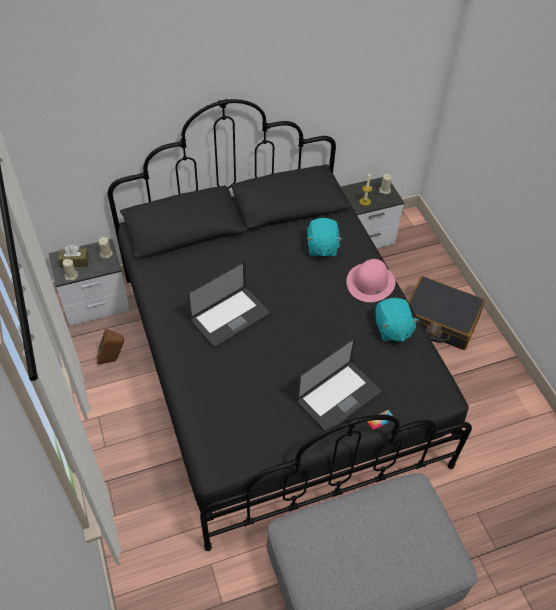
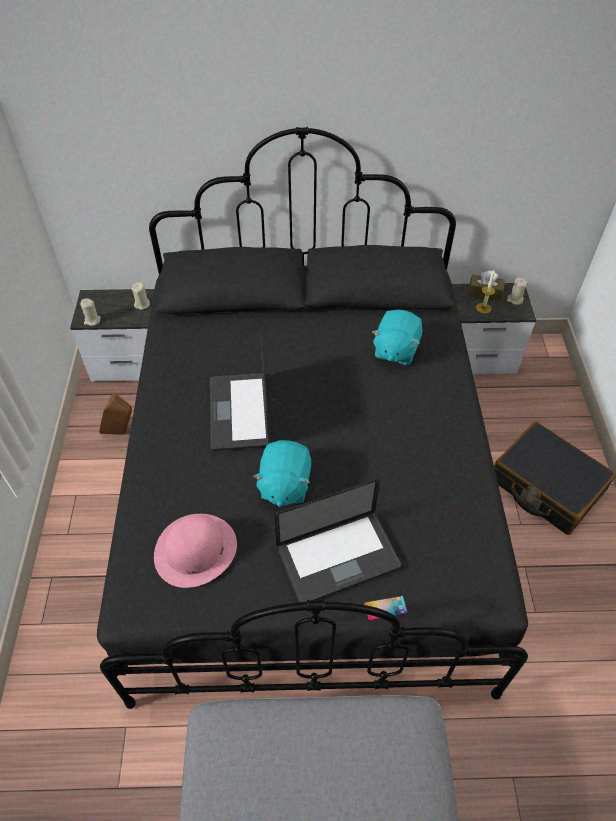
camera: 20 degrees right, 0 degrees up
brown tissue box [58,245,89,268] -> brown tissue box moved to [468,271,505,301]
laptop [187,261,270,348] -> laptop turned 105 degrees clockwise [210,336,270,451]
pink hat [346,259,396,302] -> pink hat moved to [154,514,237,588]
turquoise plush toy [375,298,419,342] -> turquoise plush toy moved to [253,440,311,507]

